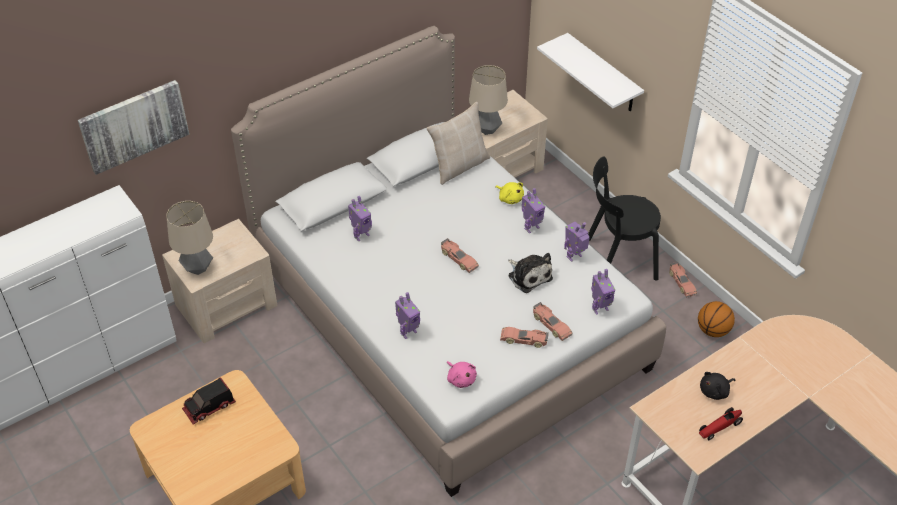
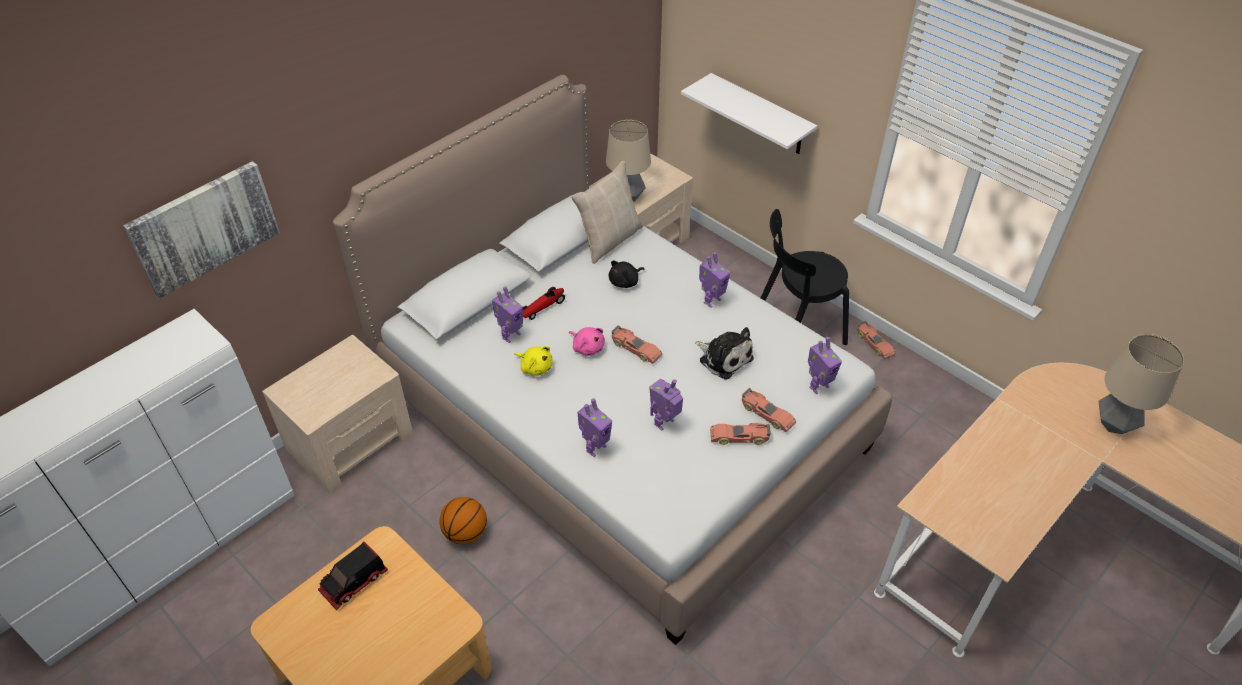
camera: 10 degrees left, 0 degrees up
table lamp [166,201,213,275] -> table lamp moved to [1098,334,1184,434]
pink plush toy [447,361,477,388] -> pink plush toy moved to [569,327,605,356]
yellow plush toy [495,182,524,204] -> yellow plush toy moved to [514,346,553,376]
toy robot [564,222,589,262] -> toy robot moved to [649,379,683,430]
basketball [698,301,735,337] -> basketball moved to [439,497,487,544]
toy car [699,407,743,440] -> toy car moved to [523,287,565,320]
black plush toy [700,372,735,400] -> black plush toy moved to [609,261,644,288]

